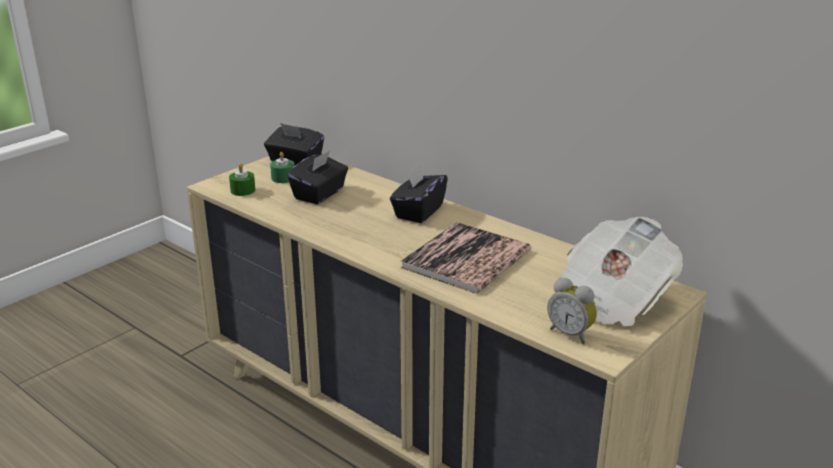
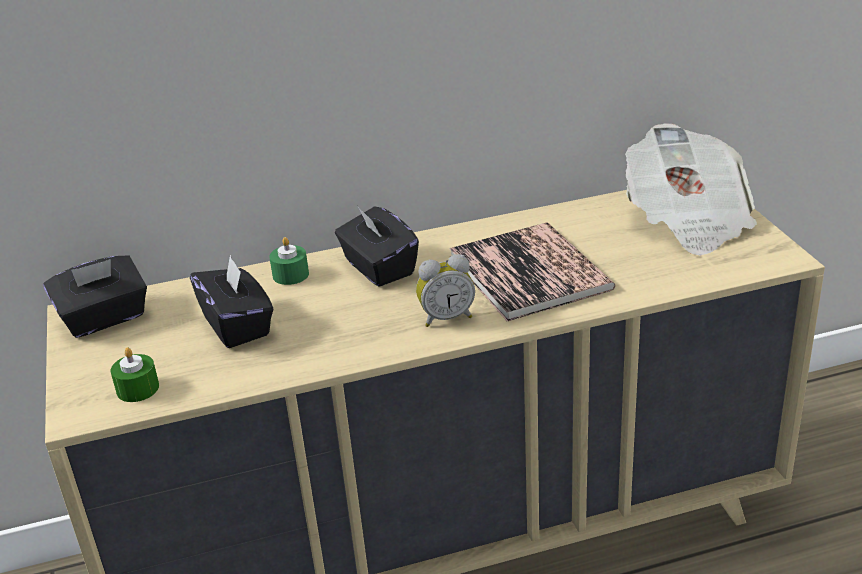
camera: 55 degrees left, 5 degrees up
green candle [270,152,294,183] -> green candle moved to [269,237,309,285]
alarm clock [547,277,597,344] -> alarm clock moved to [416,254,475,327]

